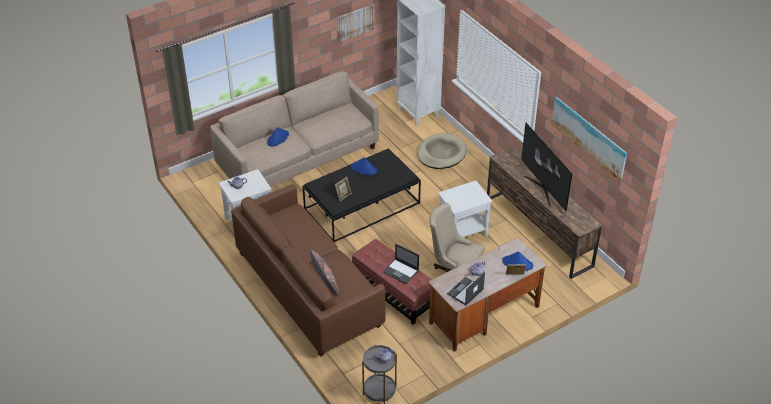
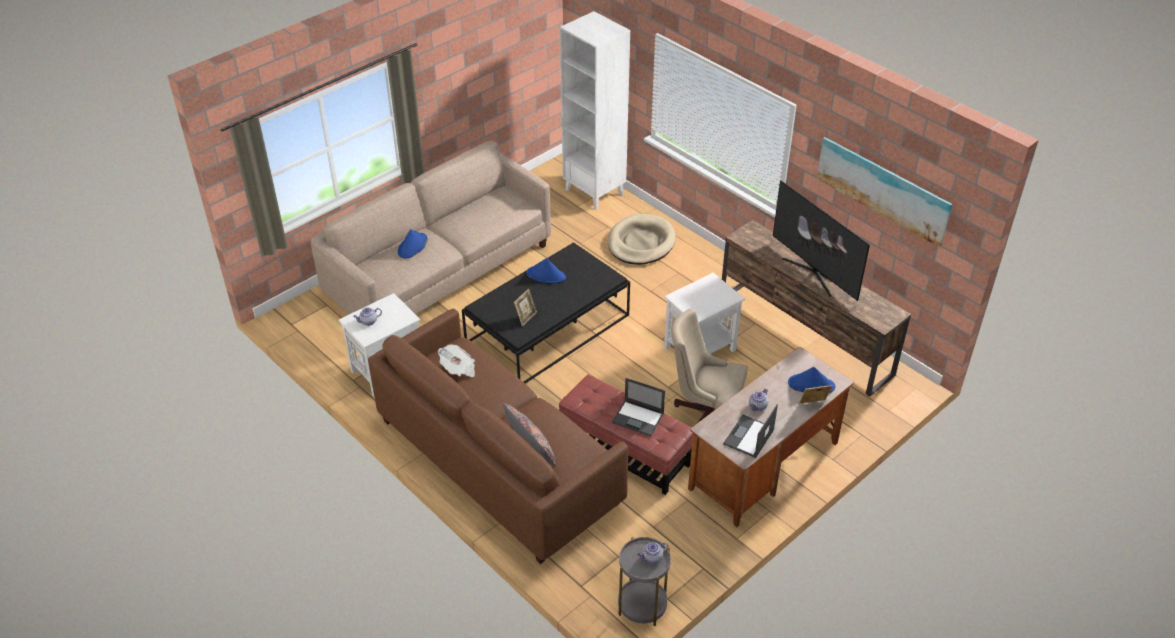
camera: 10 degrees left, 0 degrees up
picture [337,4,375,42] -> none
none -> newspaper [438,345,475,377]

